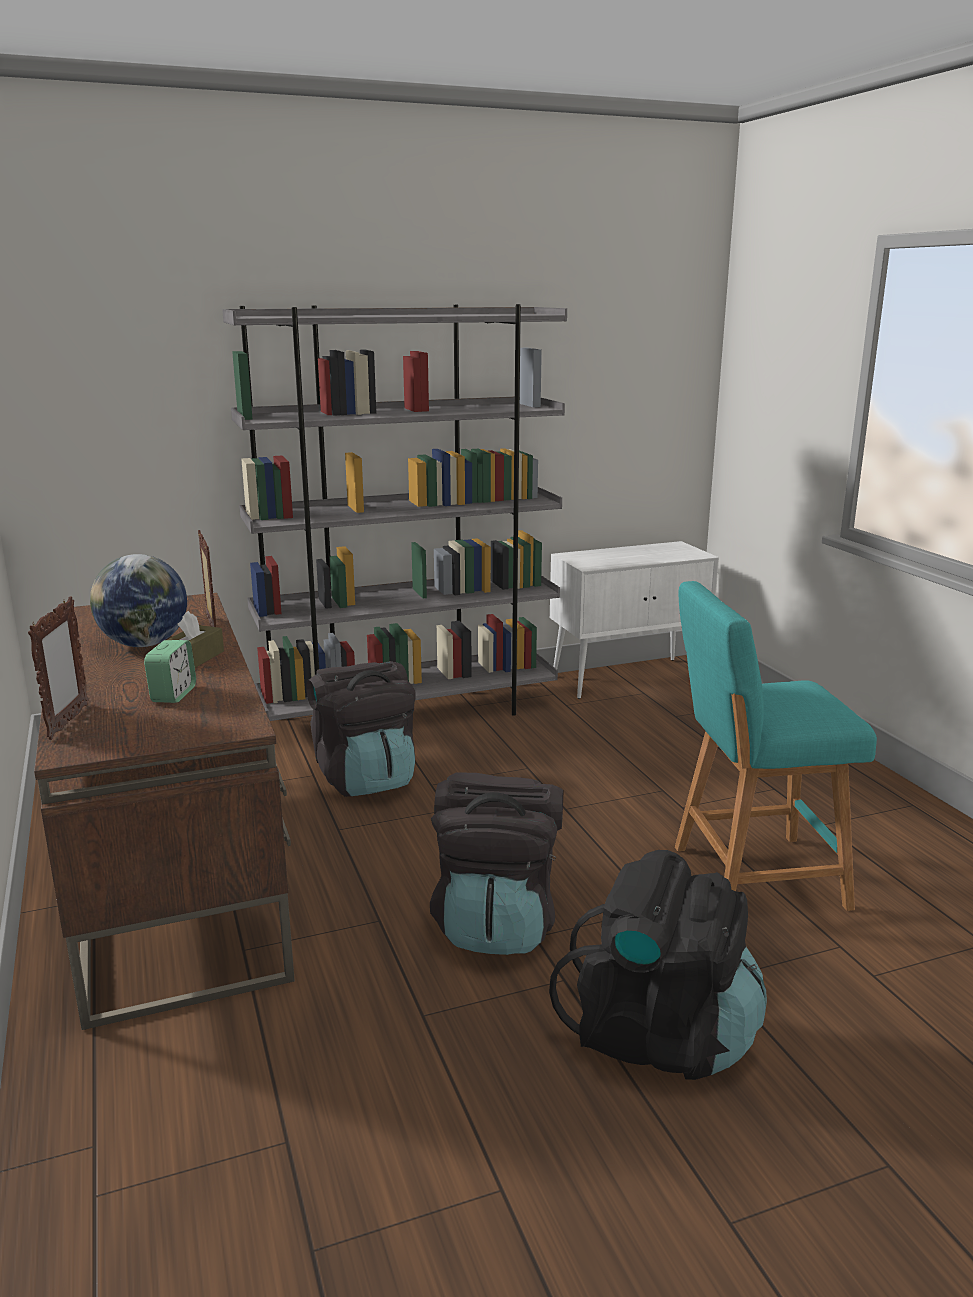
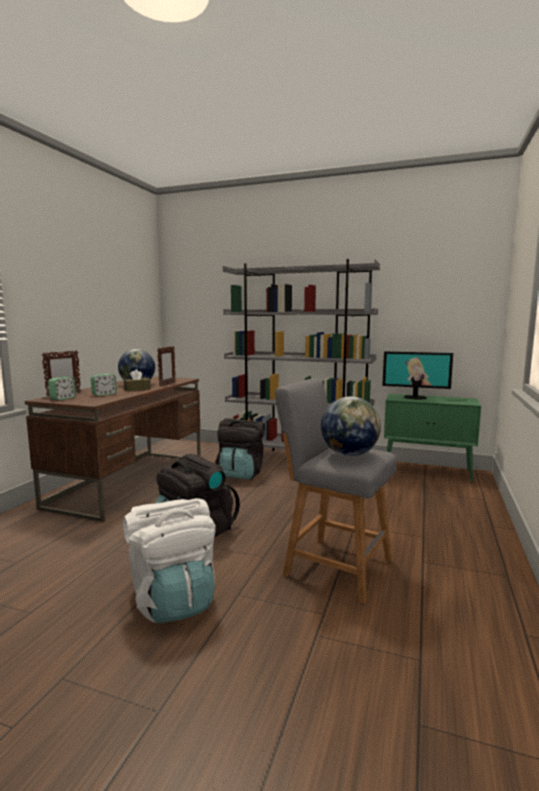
camera: 40 degrees right, 10 degrees down
black backpack [549,850,767,1080] -> white backpack [123,498,216,623]
white cabinet [550,541,719,699] -> green cabinet [384,394,481,482]
turquoise stool [675,581,877,911] -> grey stool [275,378,397,603]
none -> alarm clock [48,377,76,400]
none -> globe [321,397,381,456]
none -> monitor [382,351,453,399]

